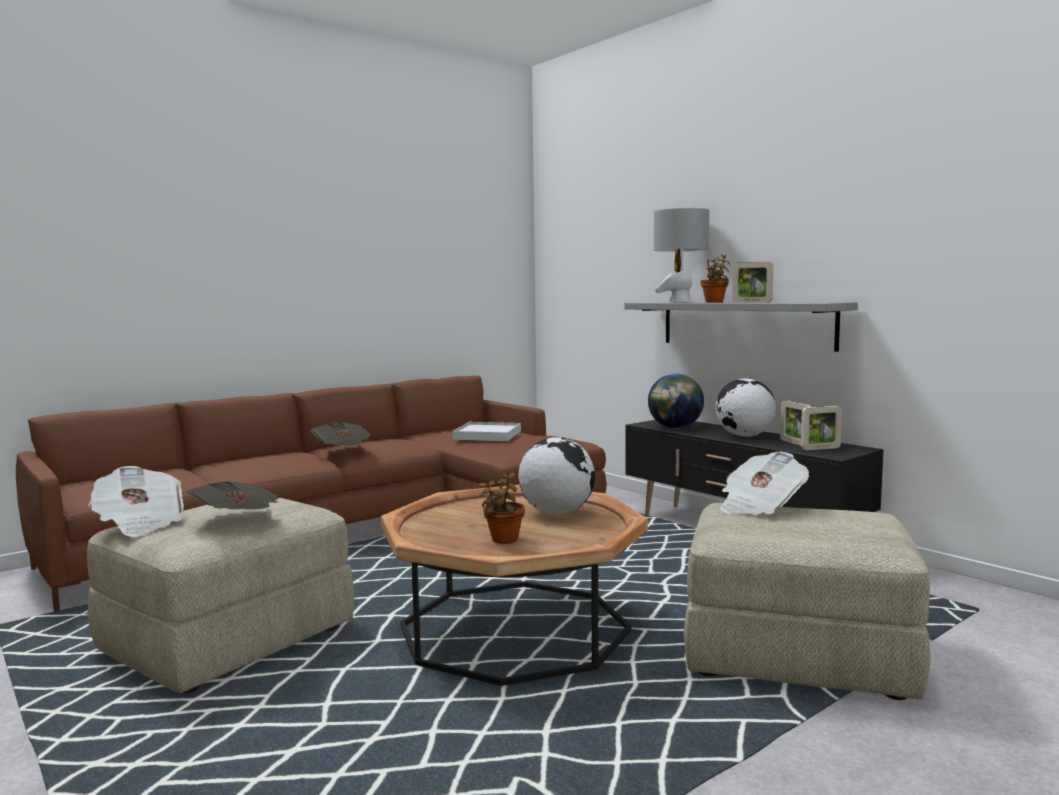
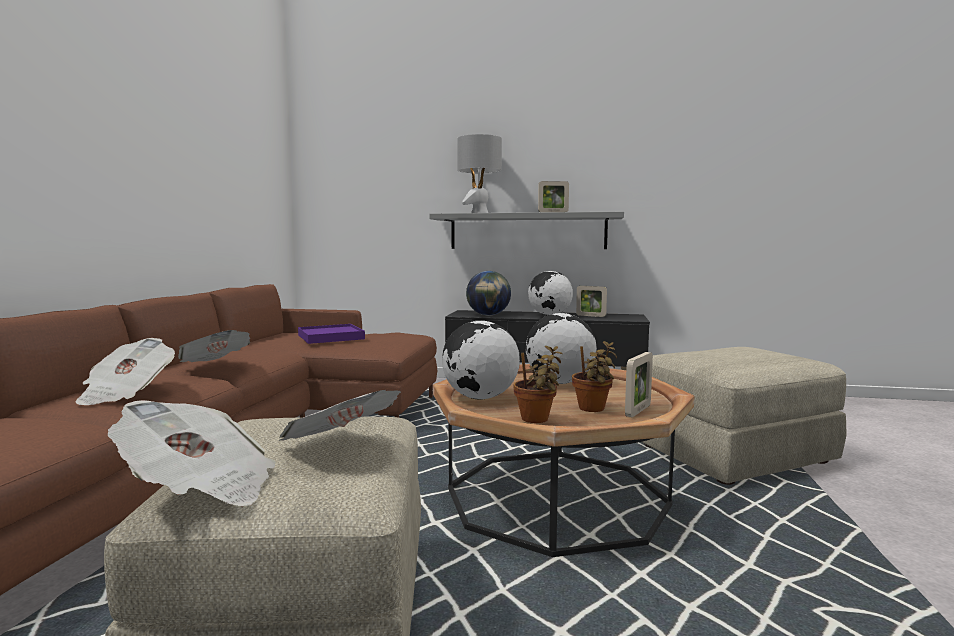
camera: 40 degrees left, 0 degrees up
white tray [453,422,521,441] -> purple tray [298,324,365,344]
potted plant [700,254,730,303] -> potted plant moved to [513,346,563,423]
newspaper [720,452,809,515] -> newspaper moved to [75,338,175,405]
picture frame [801,406,842,450] -> picture frame moved to [625,352,653,417]
none -> globe [442,320,520,400]

